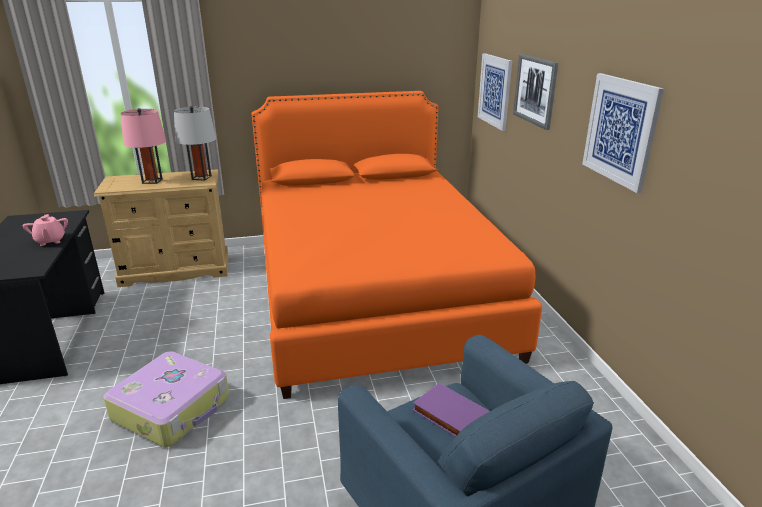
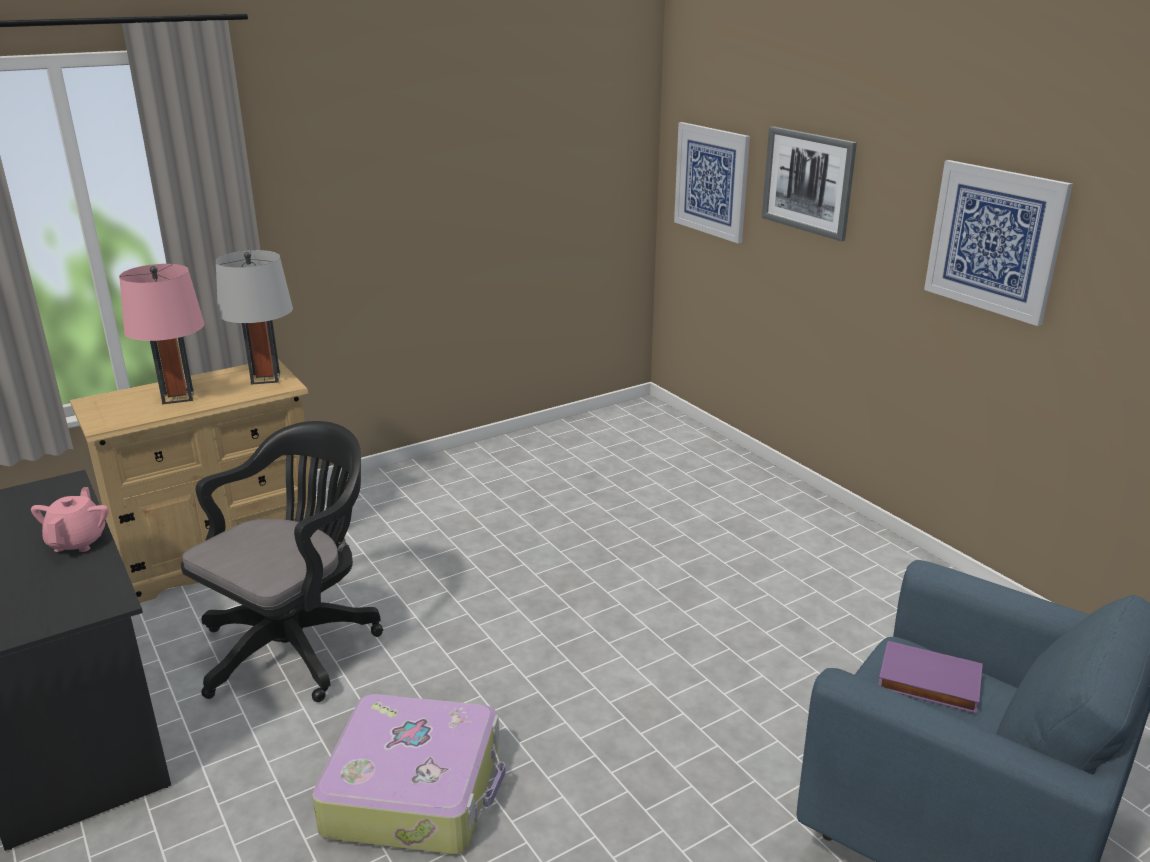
camera: 20 degrees left, 0 degrees up
pink teapot [23,214,68,246] -> pink teapot turned 135 degrees counterclockwise [31,487,109,552]
orange bed [252,91,542,399] -> none
none -> black office chair [181,421,383,702]

